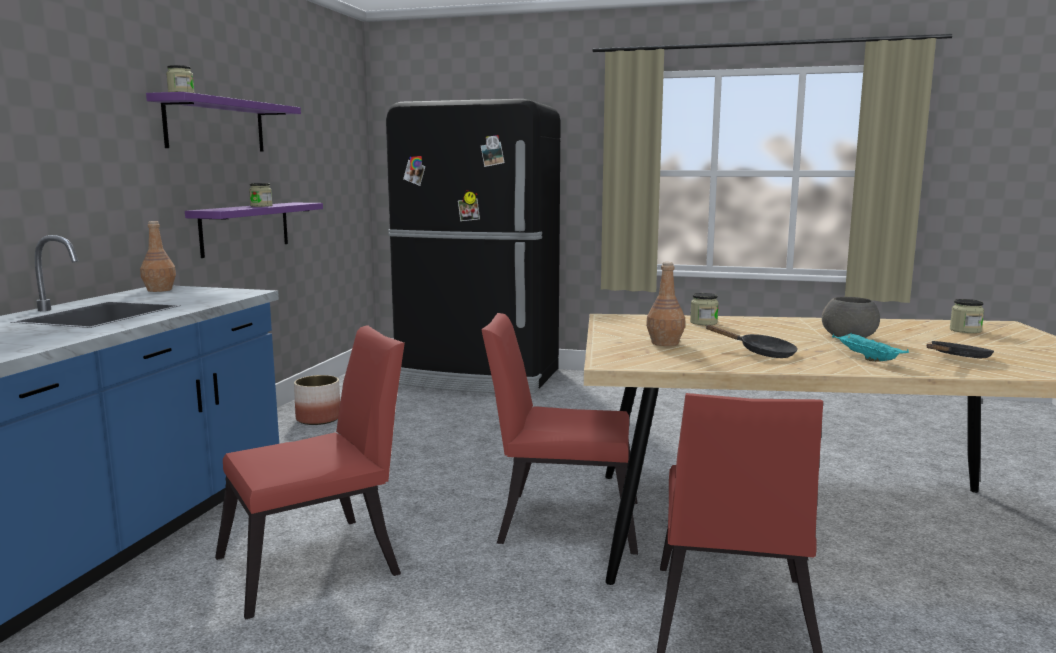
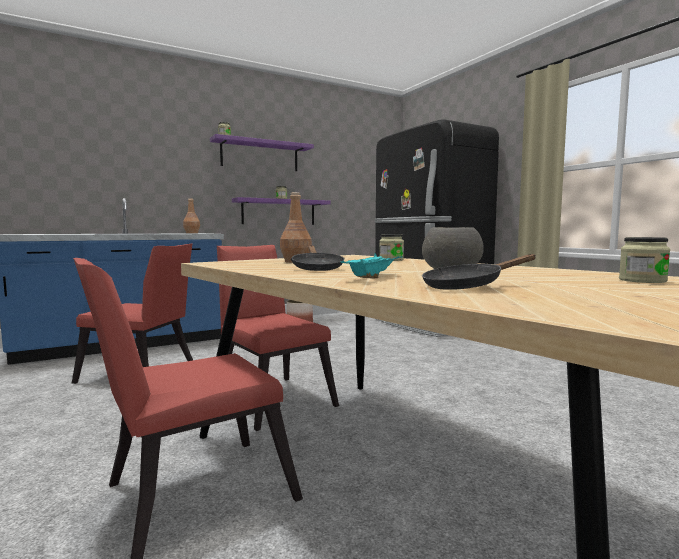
camera: 45 degrees right, 5 degrees down
black frying pan [927,341,994,358] -> black frying pan turned 150 degrees clockwise [422,254,536,290]

